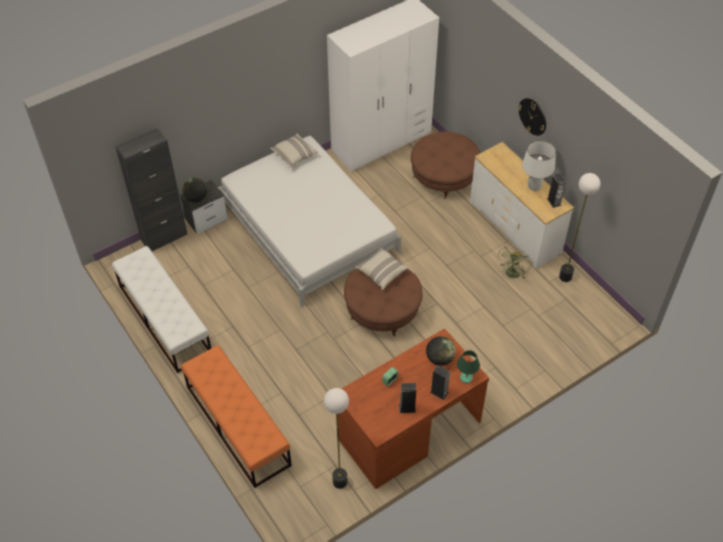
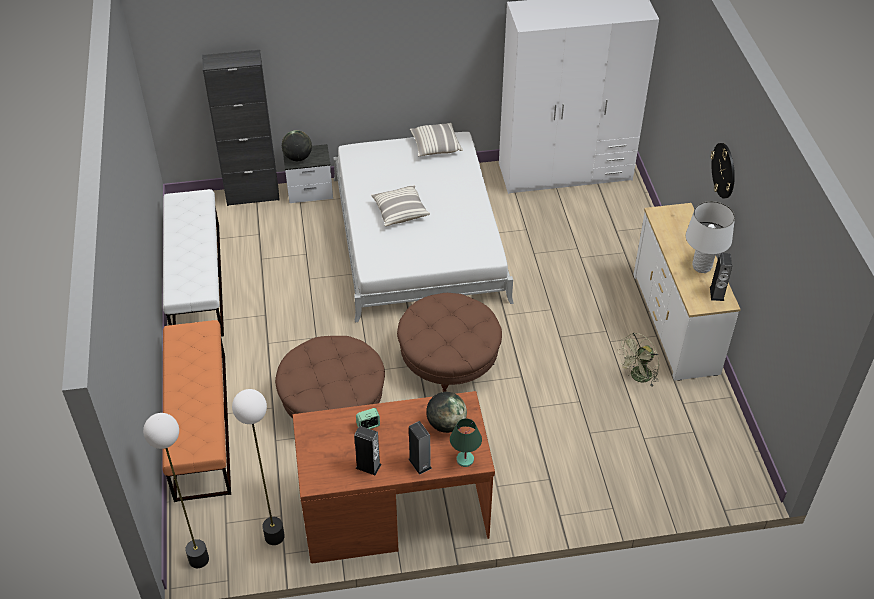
camera: 25 degrees right, 5 degrees down
pillow [355,247,408,290] -> pillow moved to [371,185,430,226]
brown ottoman [411,131,480,199] -> brown ottoman moved to [275,336,385,418]
floor lamp [559,173,601,282] -> floor lamp moved to [143,413,209,568]

